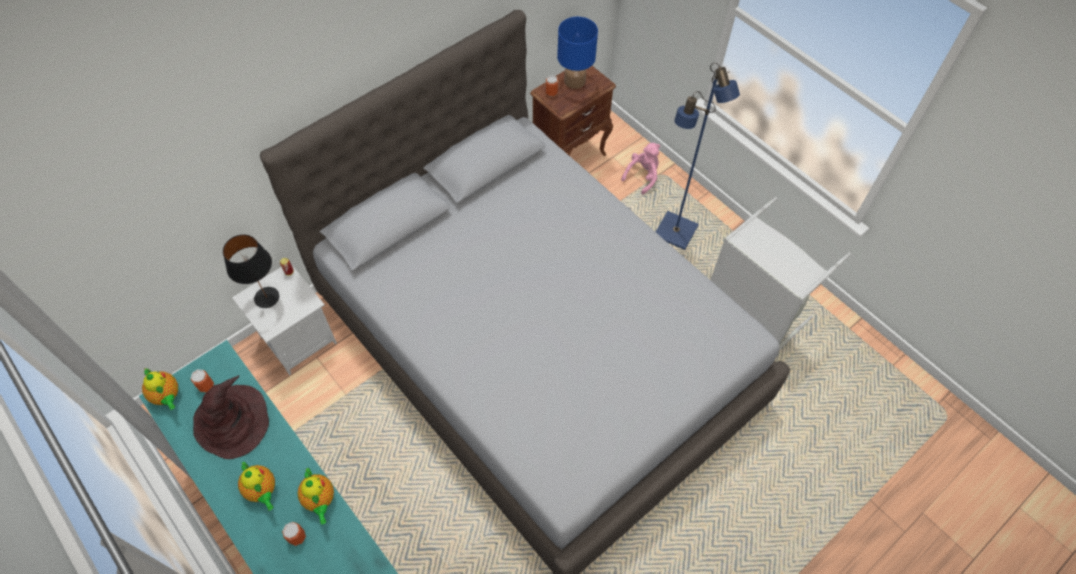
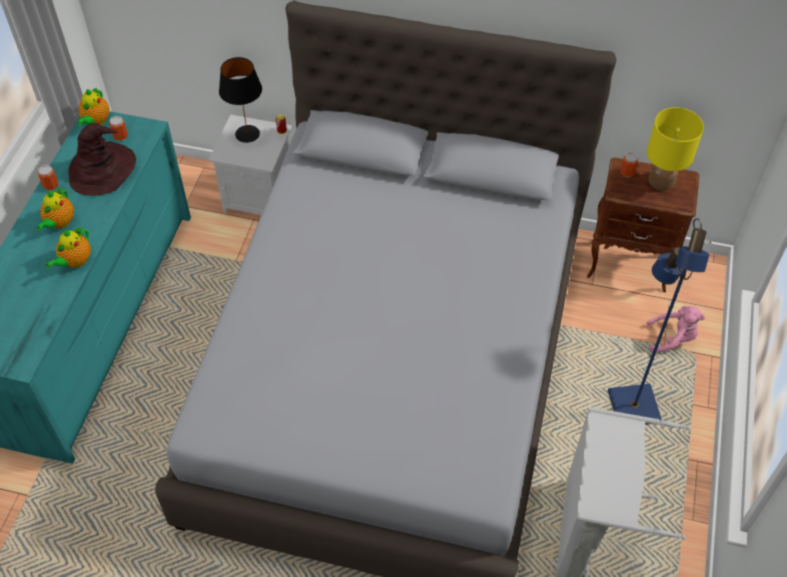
camera: 55 degrees right, 5 degrees down
can [282,522,306,546] -> can moved to [38,165,58,191]
blue table lamp [557,17,598,89] -> yellow table lamp [647,107,704,191]

